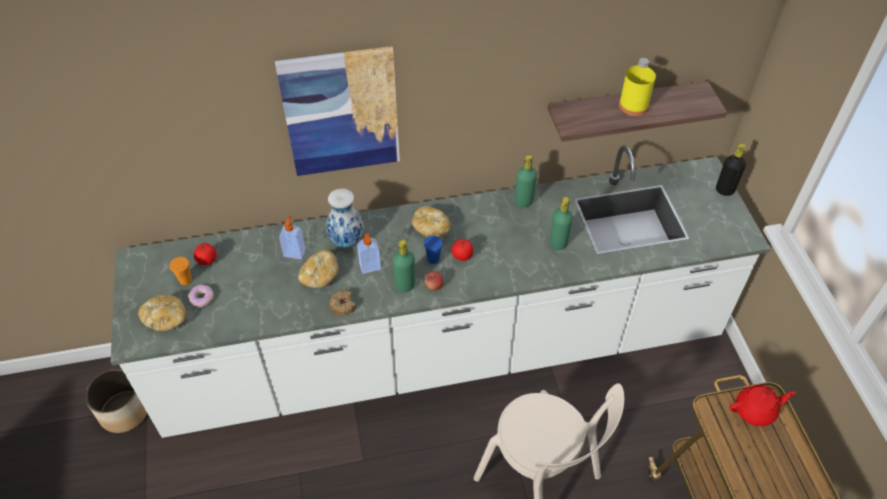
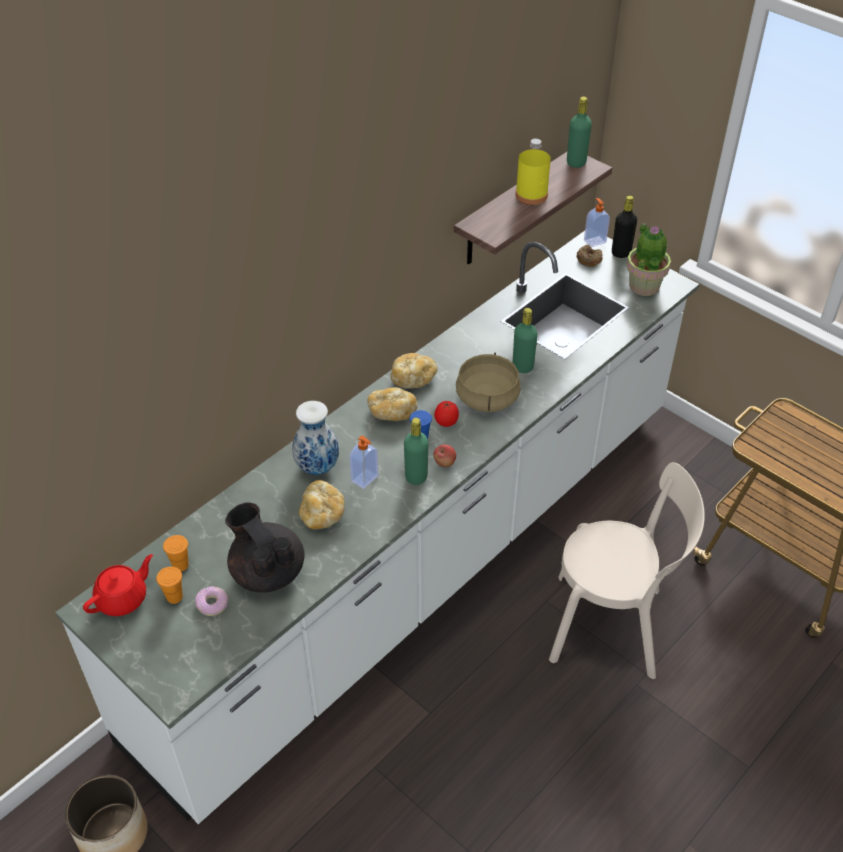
camera: 35 degrees left, 5 degrees down
bread [138,295,186,331] -> bread moved to [390,353,438,388]
tomato [194,243,216,265] -> orange cup [163,535,189,572]
picture [275,46,400,176] -> none
soap dispenser [279,216,305,259] -> soap dispenser moved to [584,198,610,247]
donut [329,291,356,316] -> donut moved to [576,245,603,267]
green bottle [515,155,537,207] -> green bottle moved to [567,96,592,168]
red teapot [730,385,797,426] -> red teapot moved to [83,554,153,616]
none -> black teapot [225,502,305,593]
none -> beige cooking pot [456,353,521,412]
none -> potted plant [627,223,671,296]

